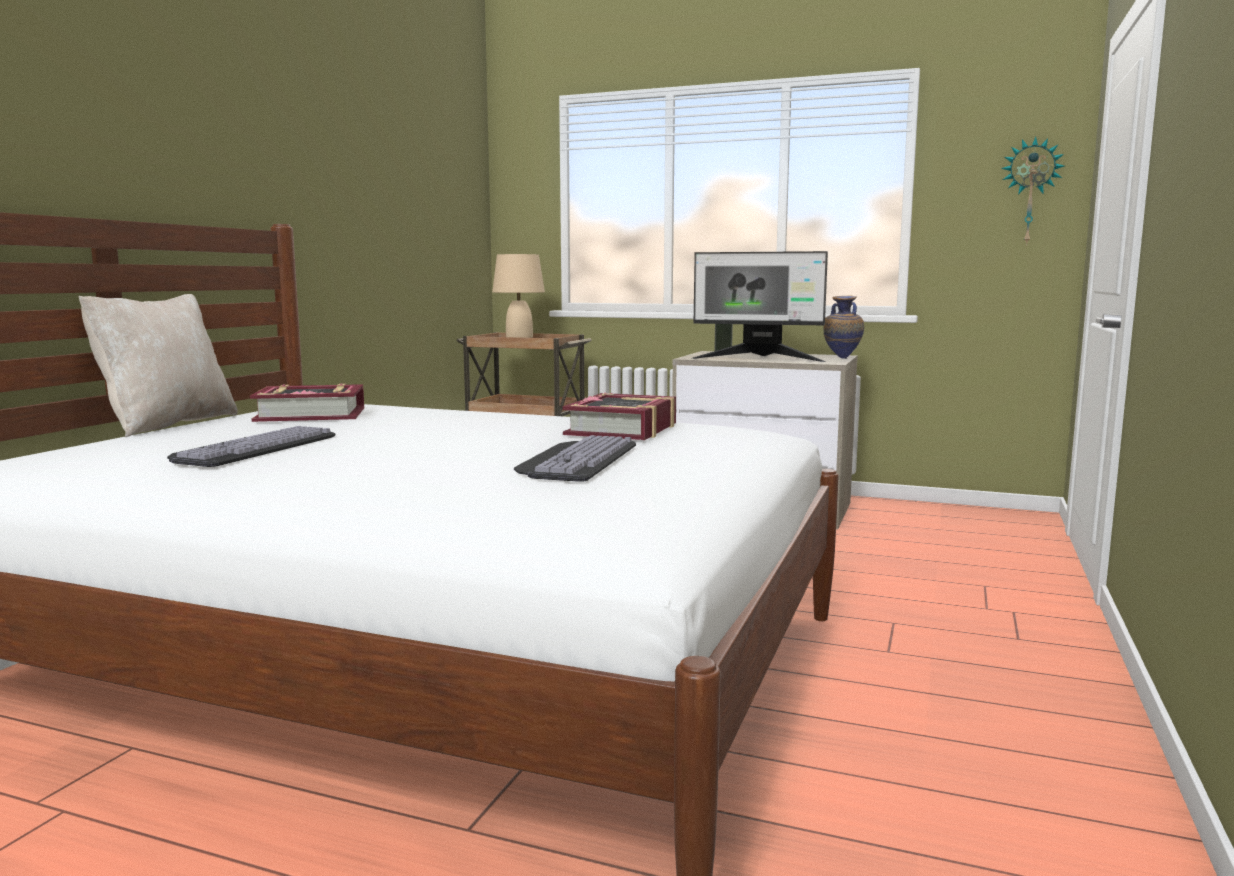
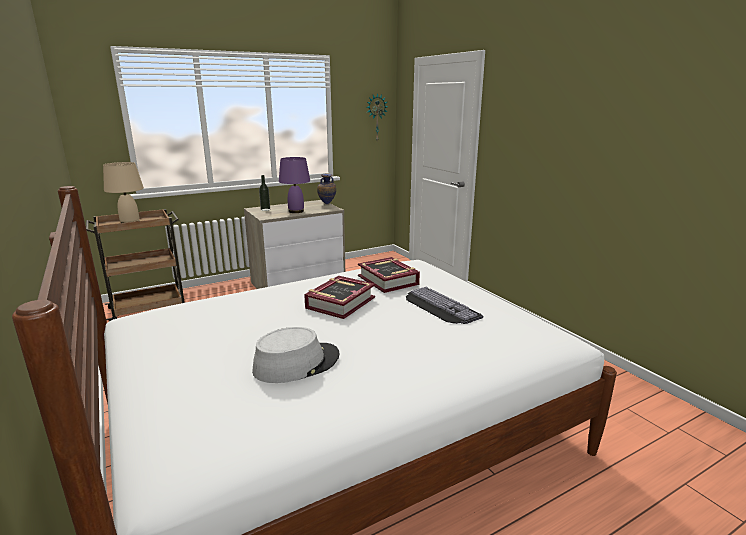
camera: 50 degrees left, 10 degrees up
beige pillow [78,294,238,437] -> none
keyboard [167,426,336,467] -> grey hat [252,327,339,383]
book [250,383,364,422] -> book moved to [304,276,375,319]
monitor [691,251,828,362] -> purple table lamp [279,157,310,213]

